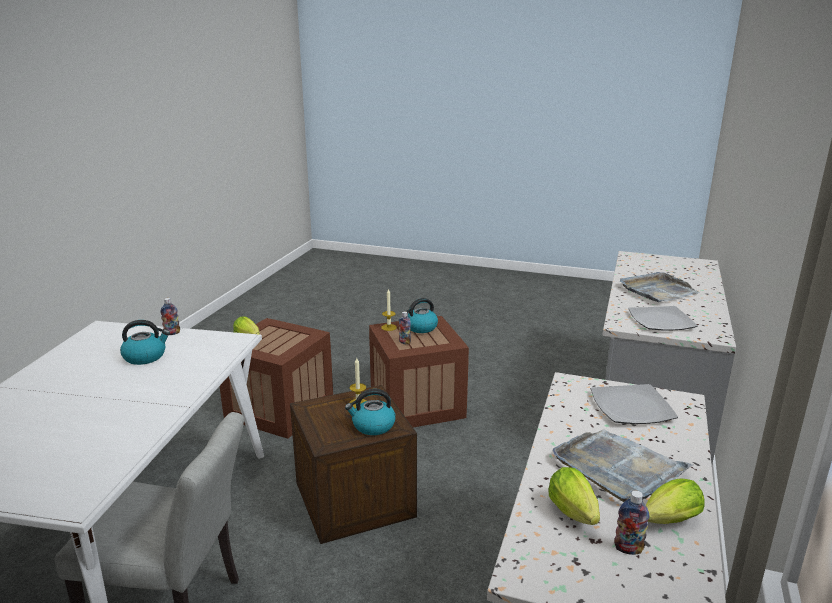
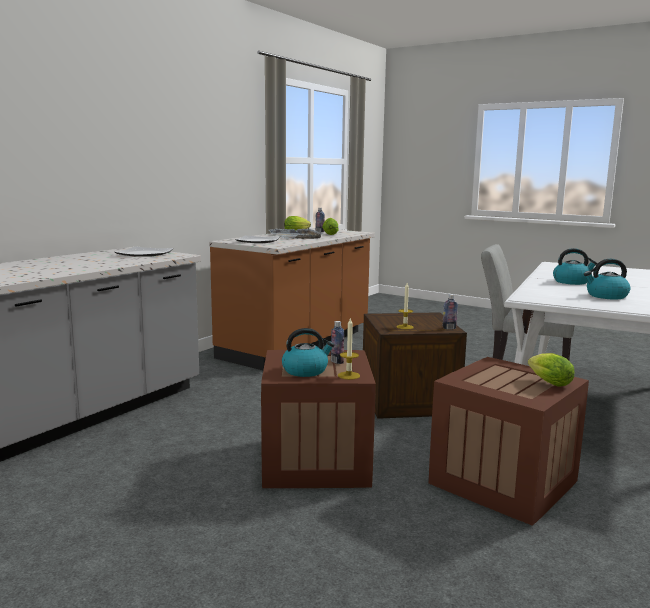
camera: 165 degrees left, 10 degrees down
bottle [160,298,180,335] -> bottle moved to [442,294,458,330]
kettle [345,389,396,435] -> kettle moved to [553,248,597,285]
grey tray [620,272,700,302] -> none

